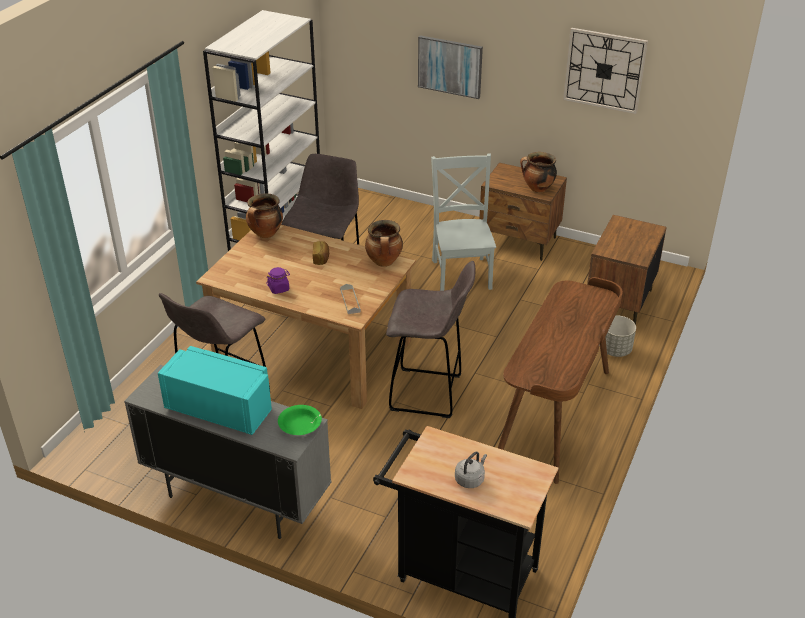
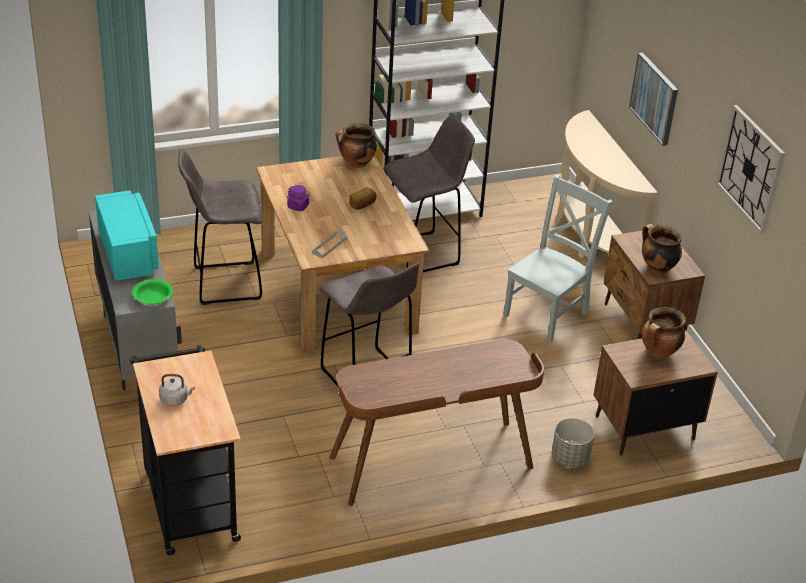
camera: 45 degrees right, 0 degrees up
cooking pot [365,220,403,267] -> cooking pot moved to [642,307,686,359]
none -> beige console table [555,110,658,258]

